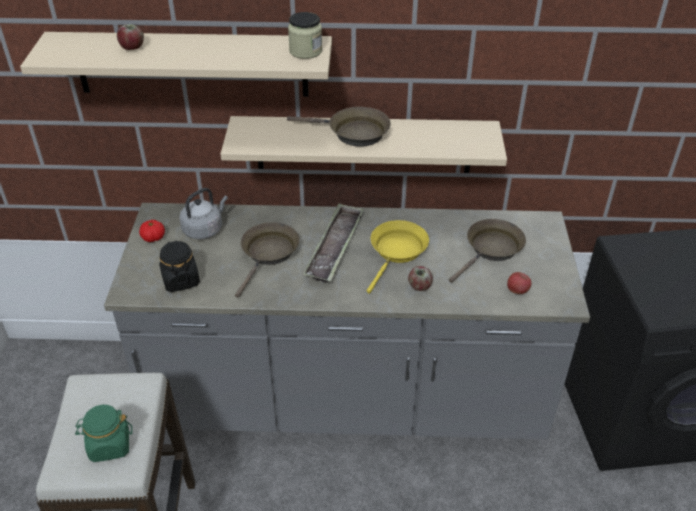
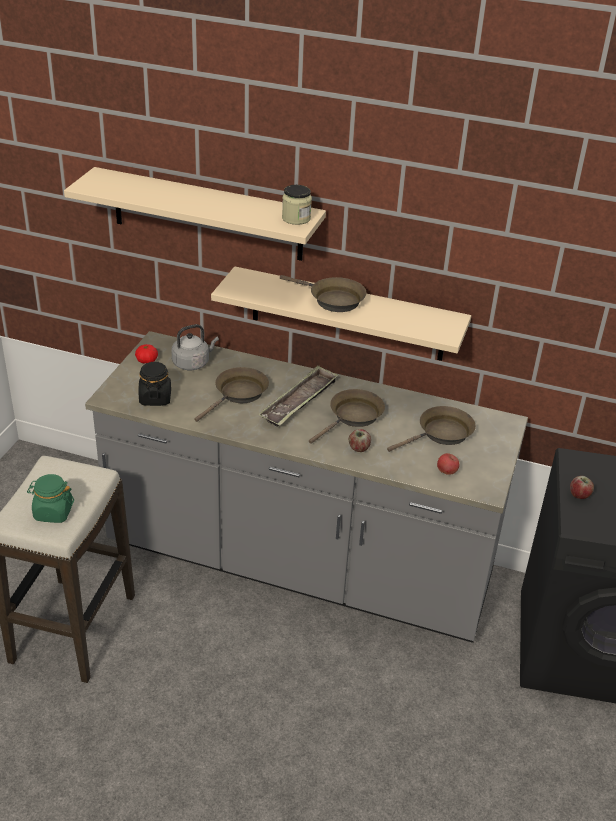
camera: 15 degrees right, 5 degrees down
apple [117,24,144,50] -> apple moved to [570,476,594,499]
yellow frying pan [366,220,429,294] -> brown frying pan [309,389,385,444]

